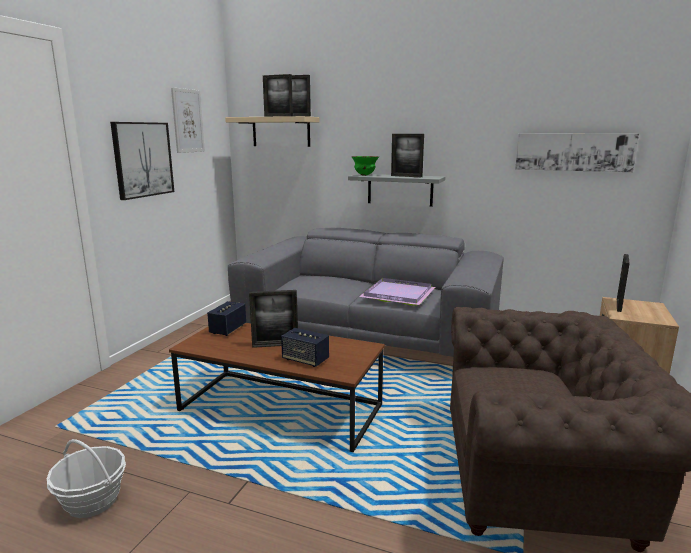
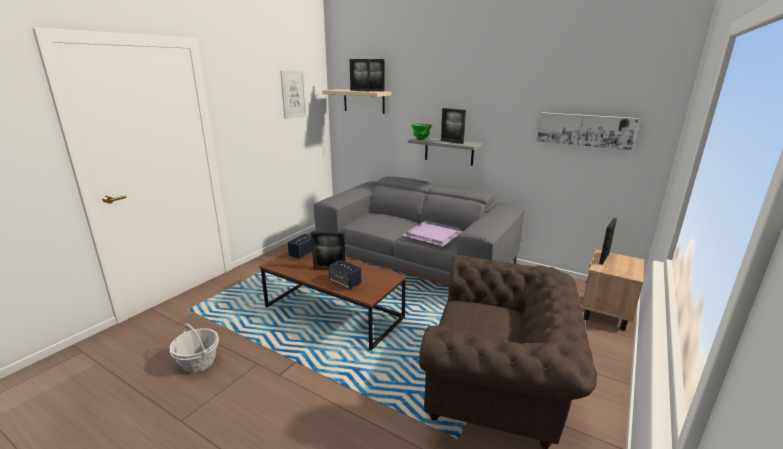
camera: 10 degrees right, 5 degrees up
picture [110,122,174,200] -> none

